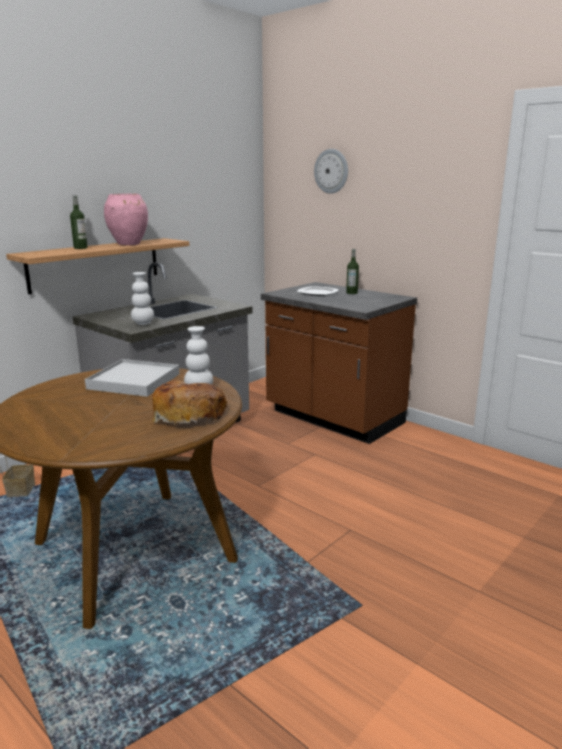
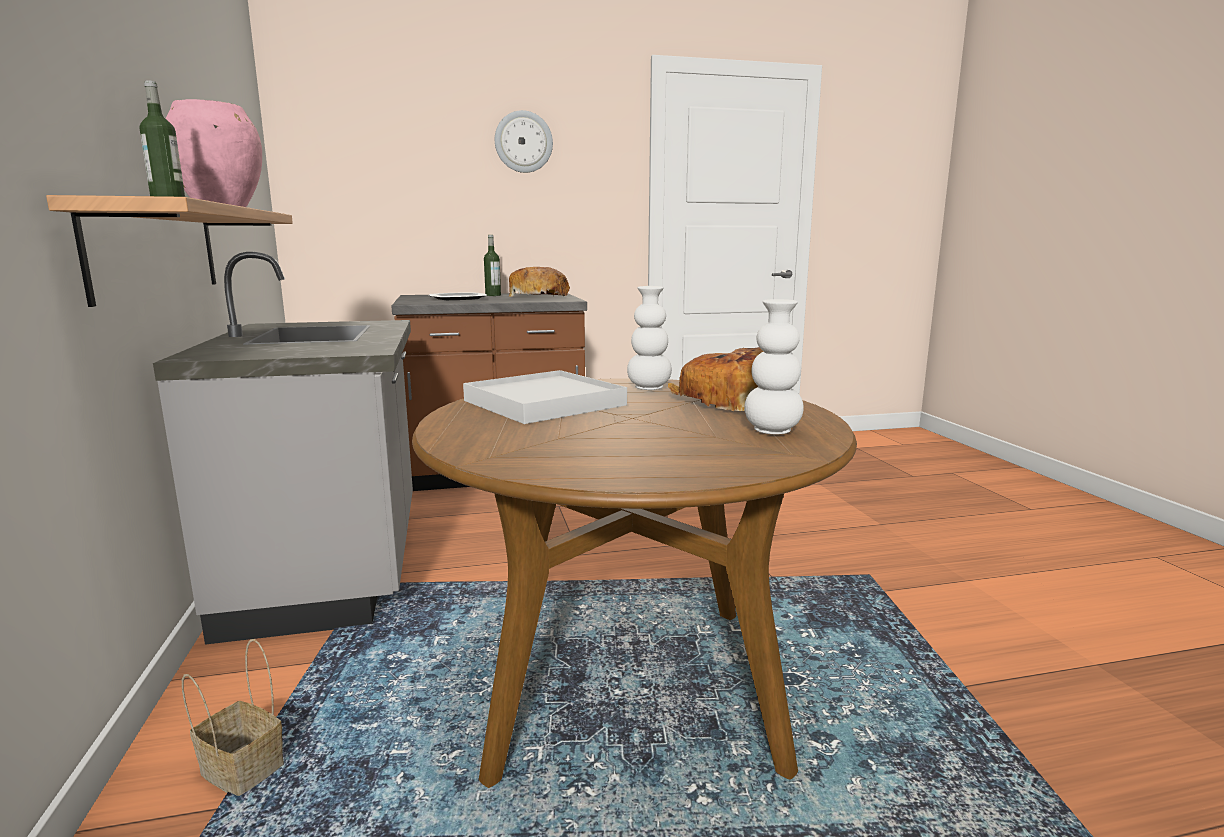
camera: 55 degrees left, 5 degrees down
white vase [131,272,154,325] -> white vase moved to [744,299,804,435]
wall clock [314,149,348,194] -> wall clock moved to [495,110,553,173]
none -> bread [509,267,570,297]

